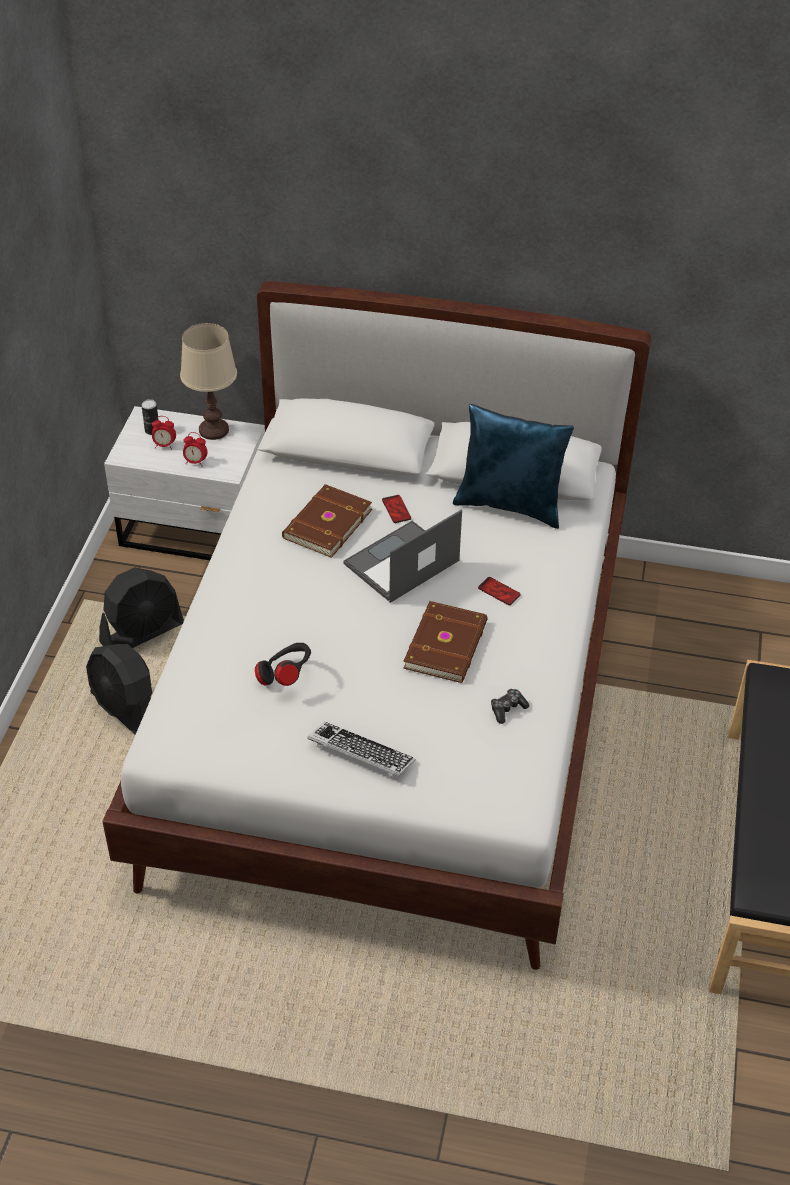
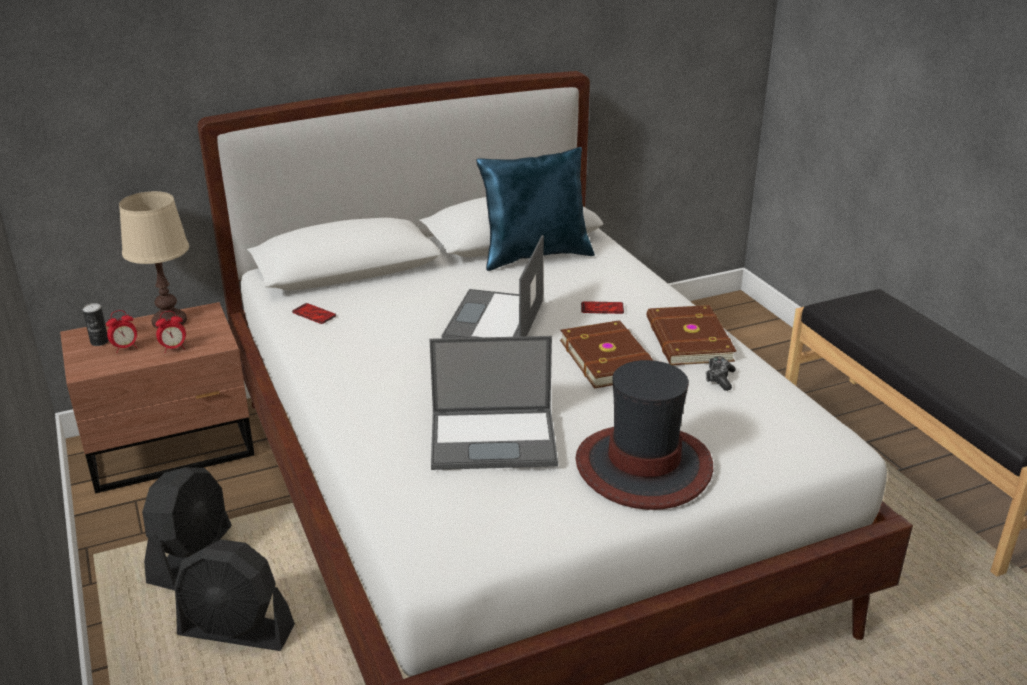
camera: 35 degrees left, 15 degrees down
white nightstand [104,406,265,560] -> brown nightstand [60,302,255,494]
black headphones [255,643,311,686] -> laptop [429,336,558,470]
brown book [282,484,372,558] -> brown book moved to [647,305,736,365]
keyboard [307,722,415,777] -> hat [575,360,713,510]
phone [382,495,411,523] -> phone moved to [292,303,336,324]

